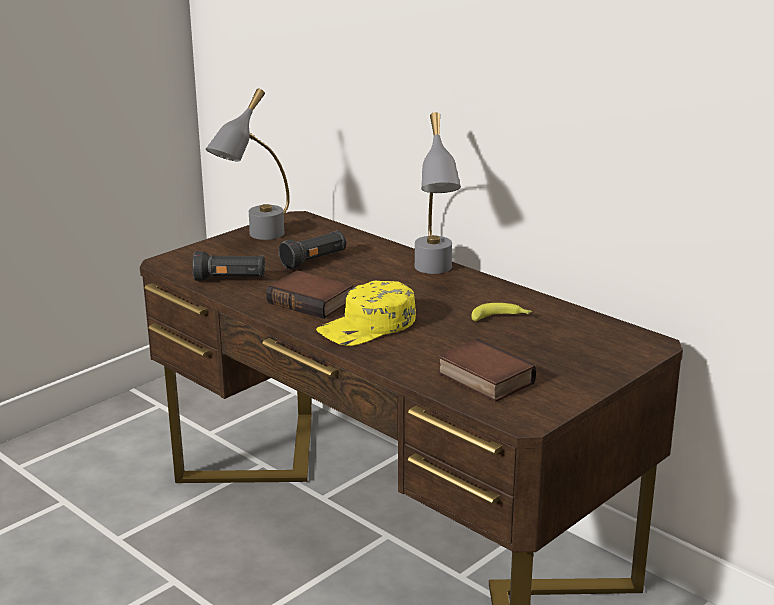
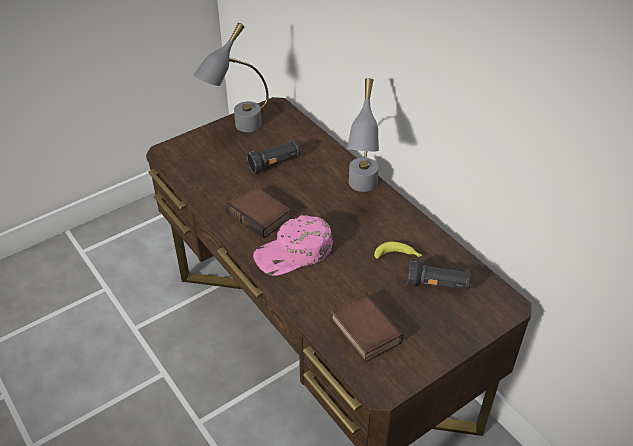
camera: 10 degrees right, 20 degrees up
black flashlight [192,251,265,281] -> black flashlight moved to [407,260,471,290]
yellow cap [316,281,416,346] -> pink cap [253,215,332,276]

